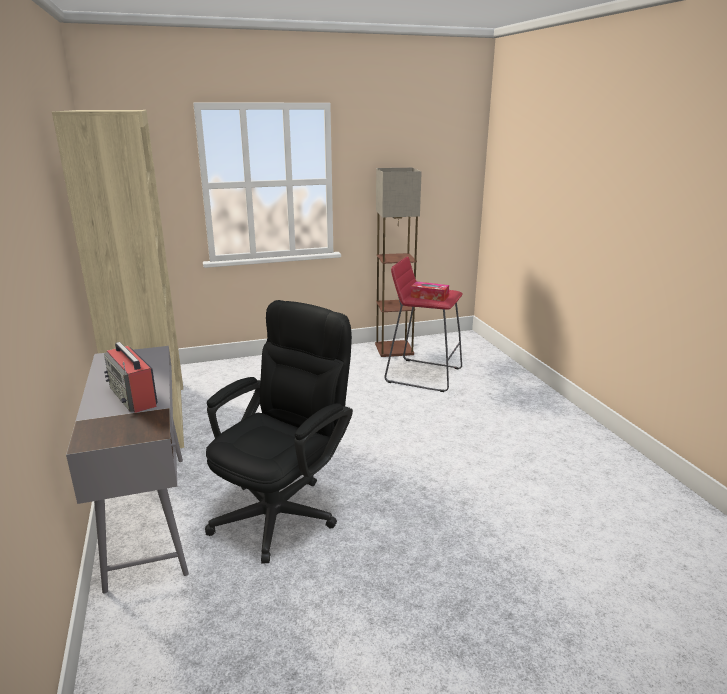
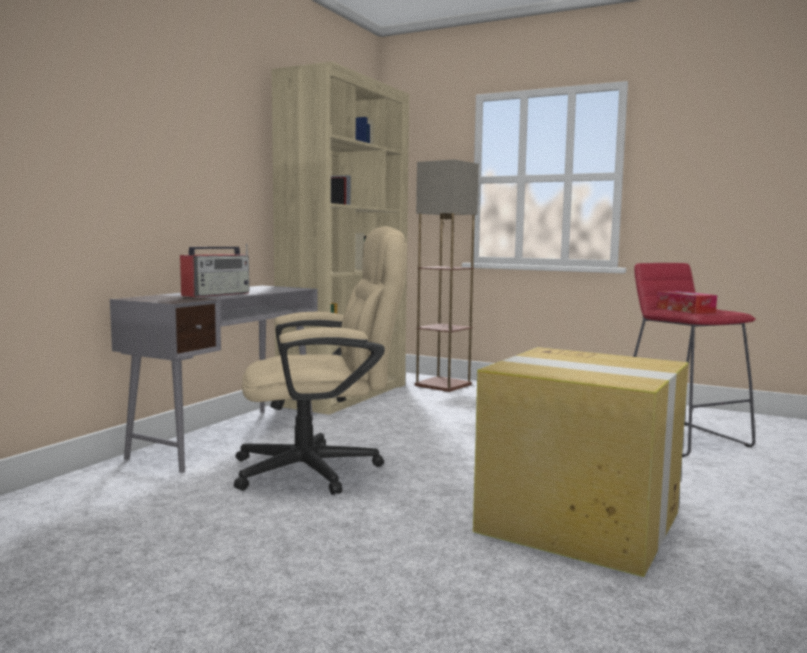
camera: 45 degrees right, 15 degrees down
radio [104,342,158,413] -> radio turned 150 degrees counterclockwise [180,244,249,297]
black office chair [205,300,353,564] -> beige office chair [234,226,407,495]
floor lamp [375,168,422,357] -> floor lamp moved to [415,159,479,392]
none -> cardboard box [473,347,689,577]

